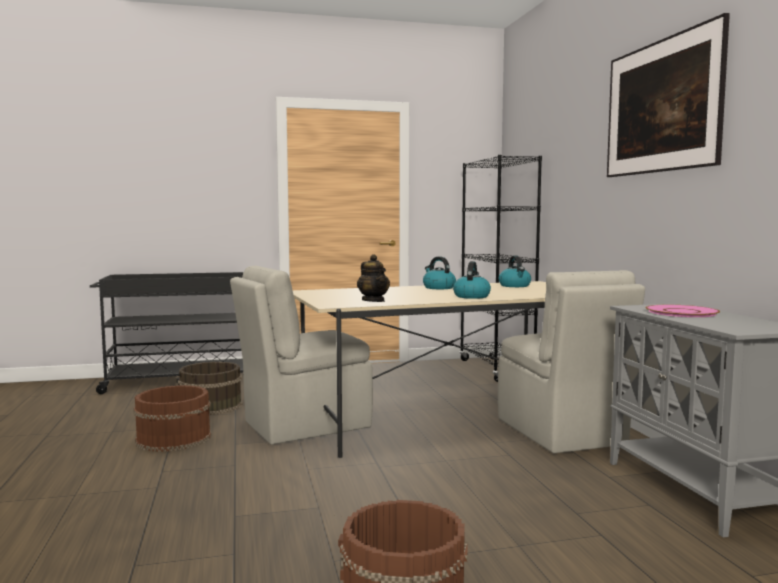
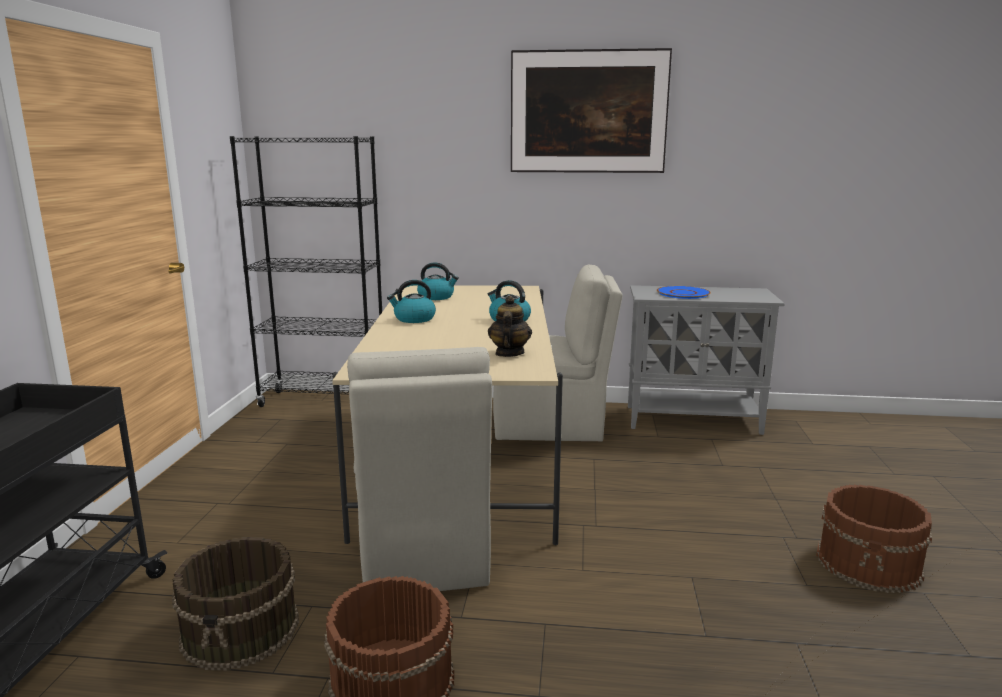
camera: 70 degrees left, 10 degrees up
teapot [357,254,390,302] -> teapot turned 75 degrees counterclockwise [488,296,532,357]
pink plate [645,305,720,317] -> blue plate [657,286,711,299]

